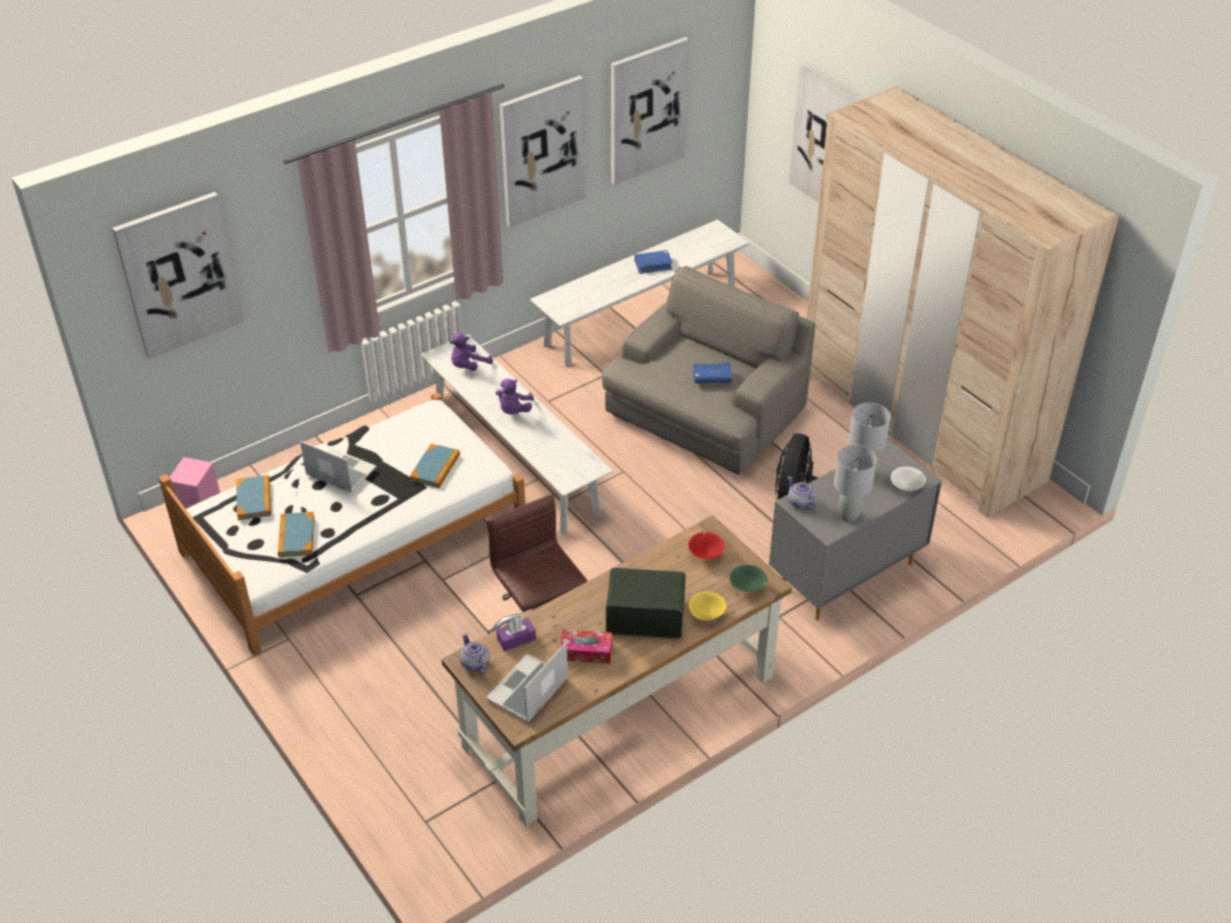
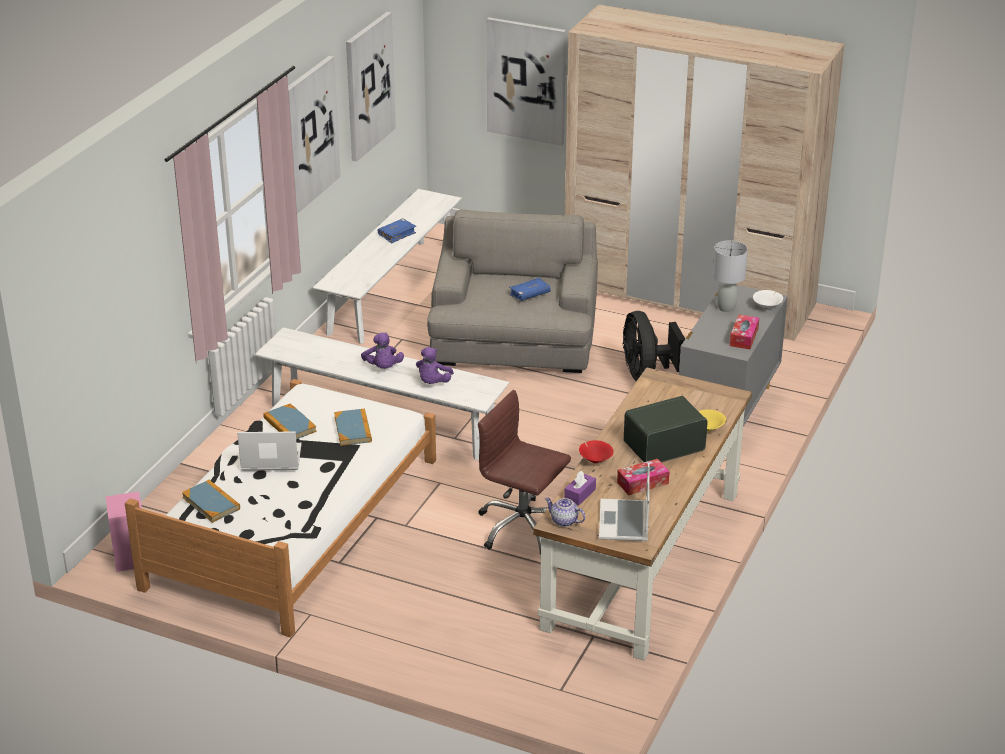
camera: 30 degrees left, 10 degrees down
picture [112,192,244,359] -> none
book [278,512,315,557] -> book moved to [263,403,317,439]
purple plush toy [450,332,493,371] -> purple plush toy moved to [416,347,454,384]
red bowl [688,532,725,559] -> red bowl moved to [579,440,614,464]
green bowl [729,565,768,592] -> none
teapot [788,476,817,510] -> none
grey table lamp [834,445,877,522] -> tissue box [730,315,759,349]

